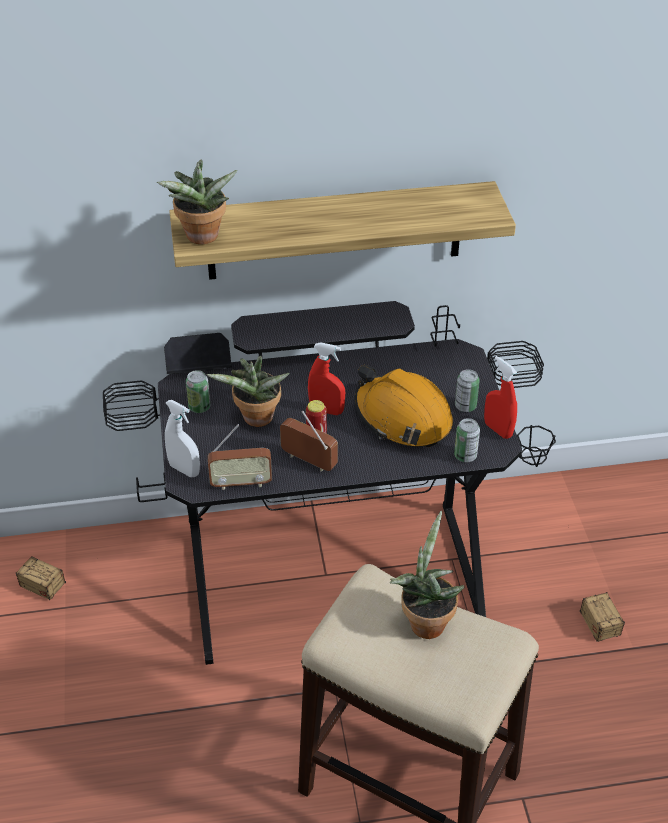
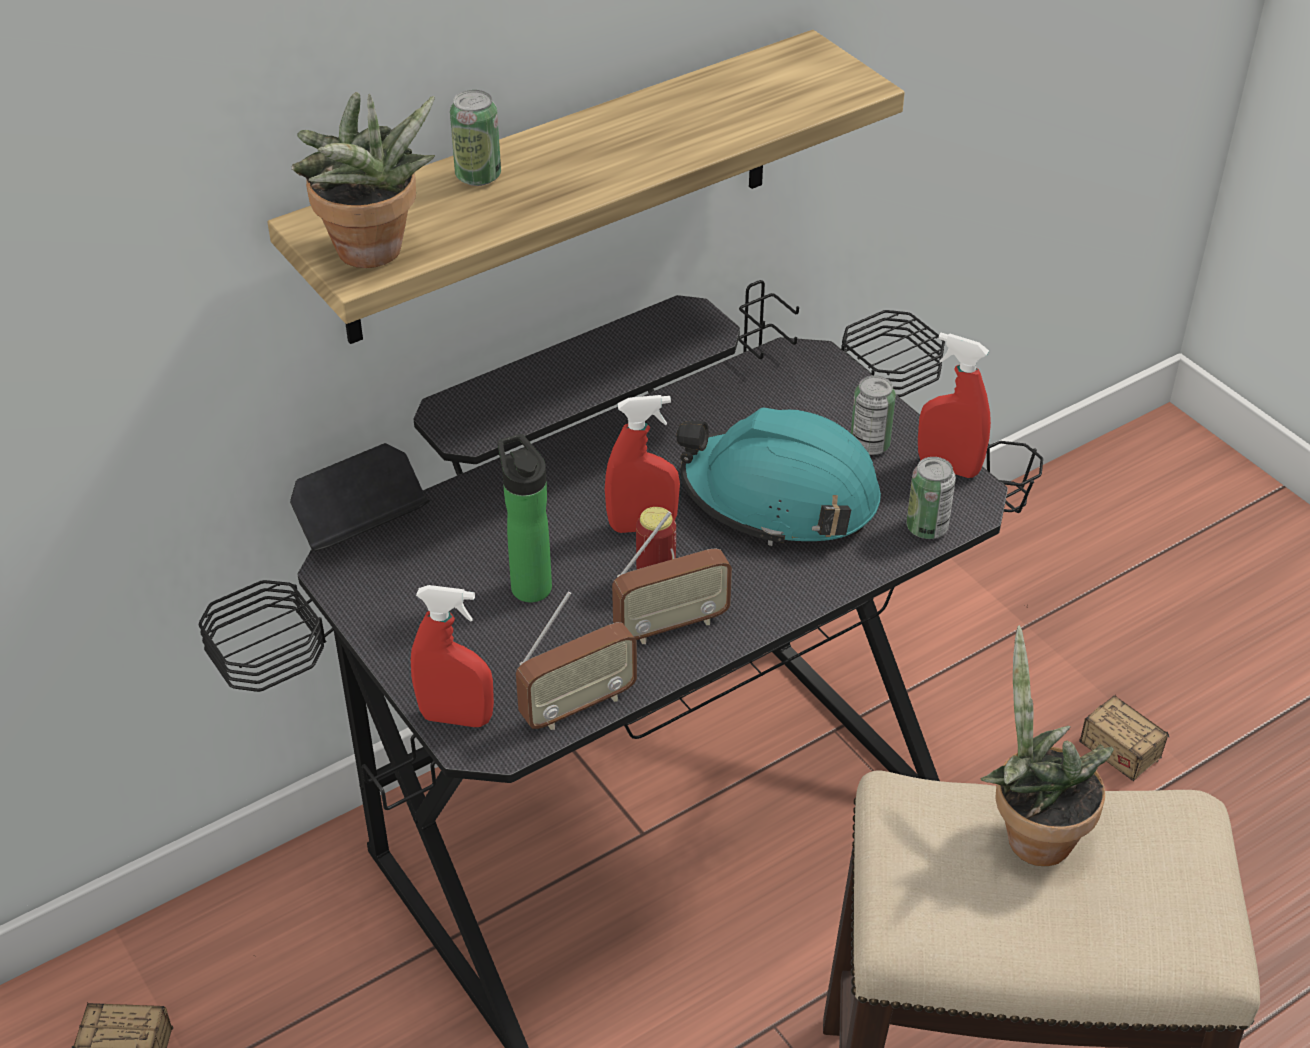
camera: 25 degrees left, 0 degrees up
white spray bottle [165,400,200,477] -> red spray bottle [411,585,494,727]
can [186,370,210,413] -> can moved to [450,90,501,186]
potted plant [206,356,290,427] -> bottle [498,434,552,603]
radio [280,411,338,472] -> radio turned 150 degrees clockwise [612,511,732,644]
orange hard hat [354,365,453,447] -> turquoise hard hat [677,407,881,546]

